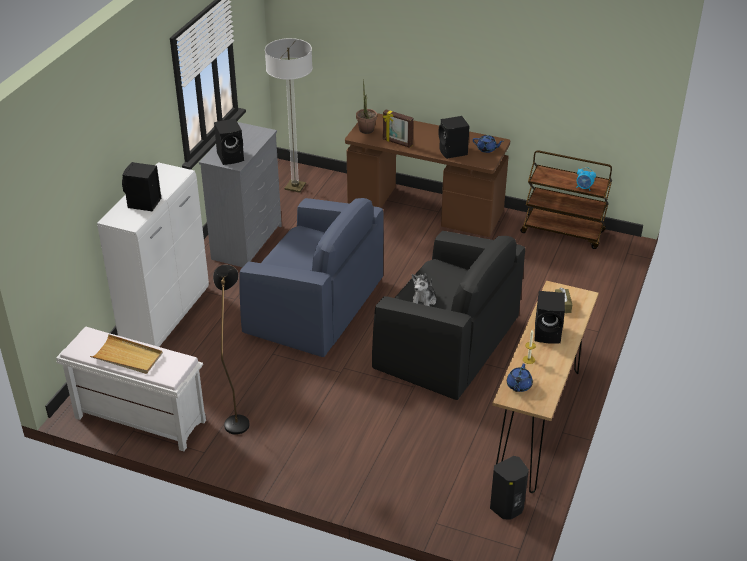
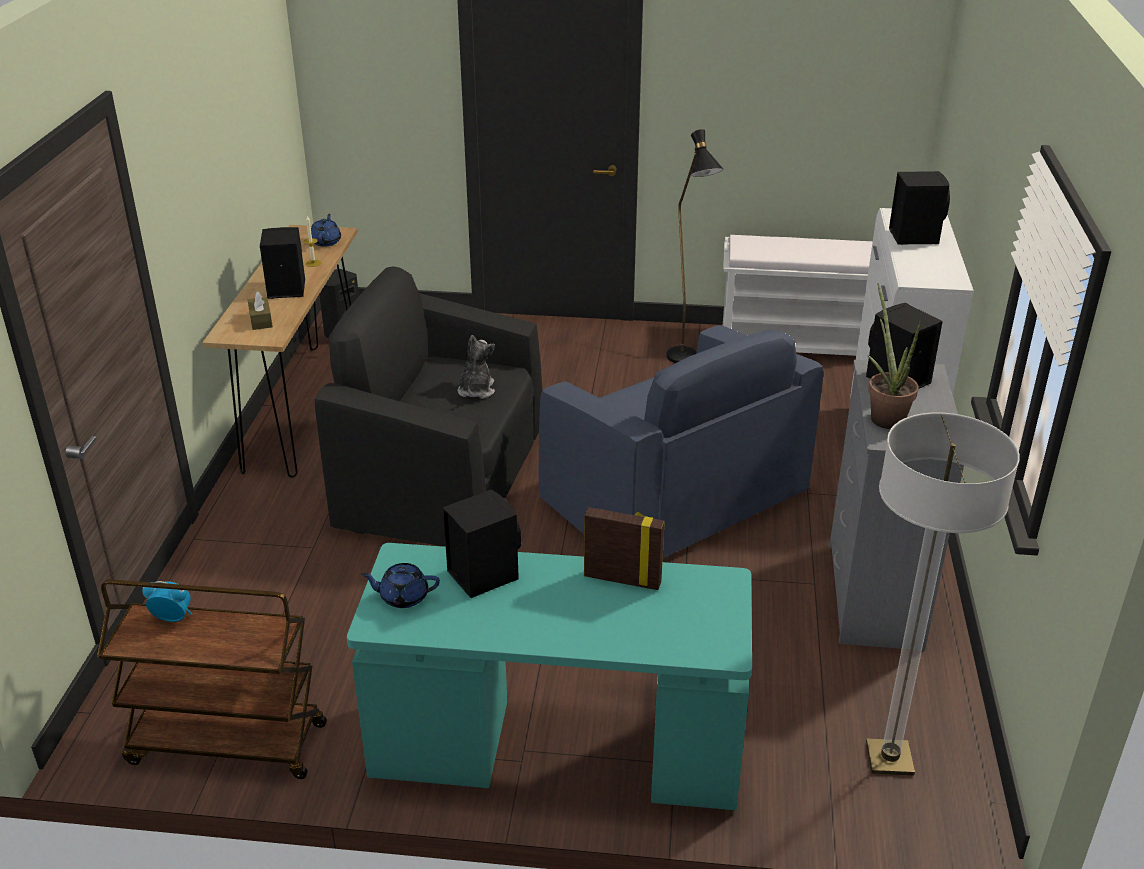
camera: 165 degrees right, 5 degrees down
beige tray [90,334,163,374] -> none
blue armchair [239,198,383,357] -> blue armchair turned 135 degrees counterclockwise [539,325,823,558]
brown desk [345,113,510,237] -> turquoise desk [347,543,752,810]
potted plant [356,79,377,134] -> potted plant moved to [867,283,921,429]

